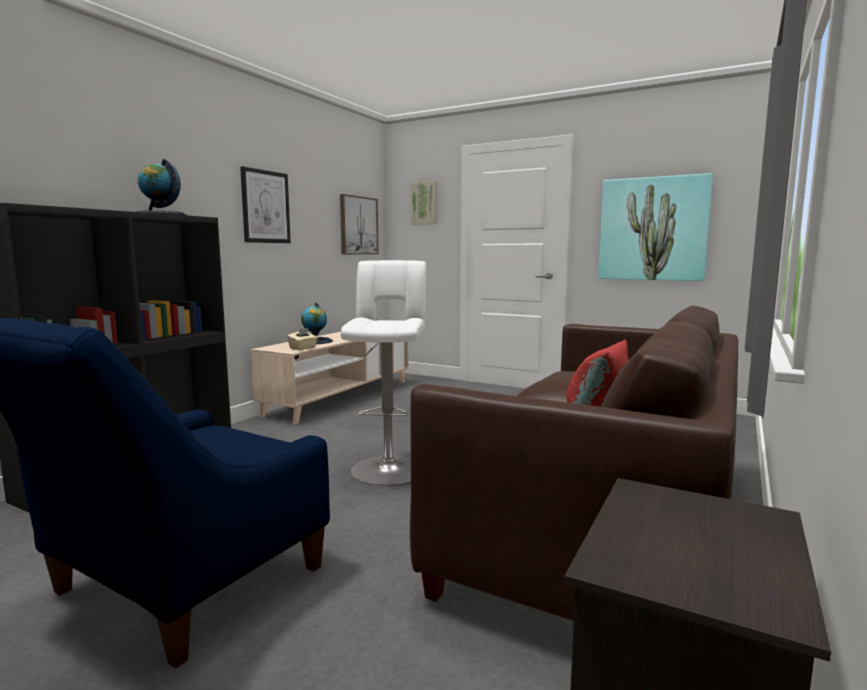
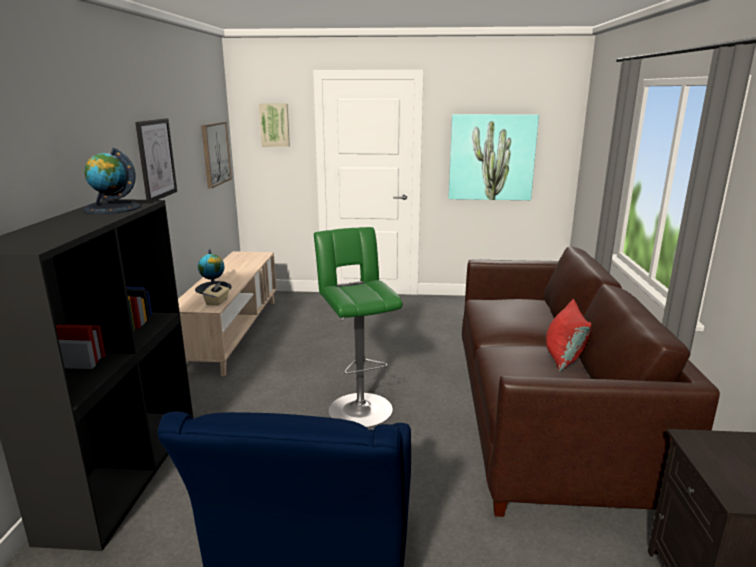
camera: 25 degrees left, 10 degrees up
white stool [341,260,426,485] -> green stool [314,227,403,428]

